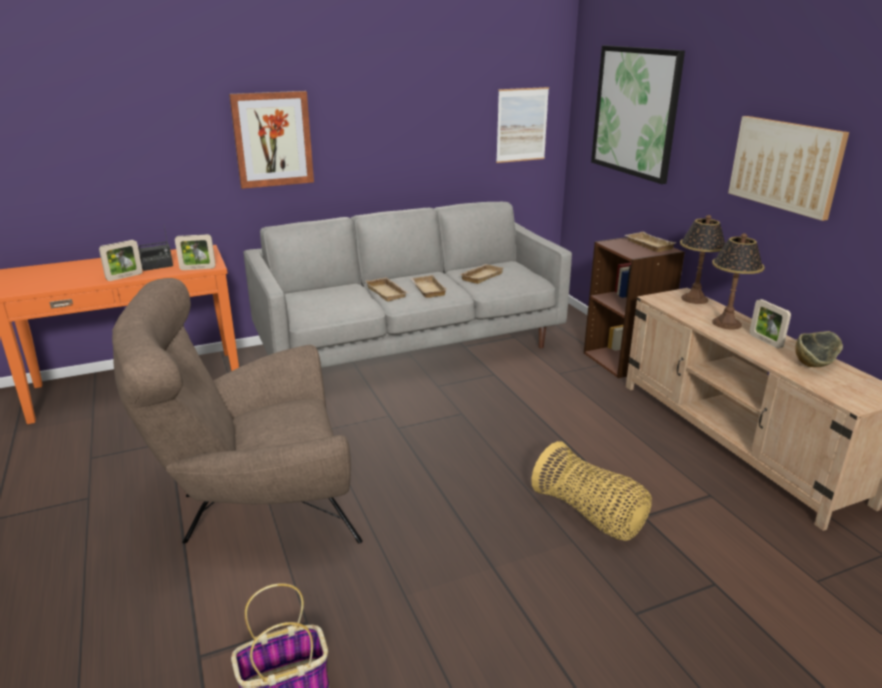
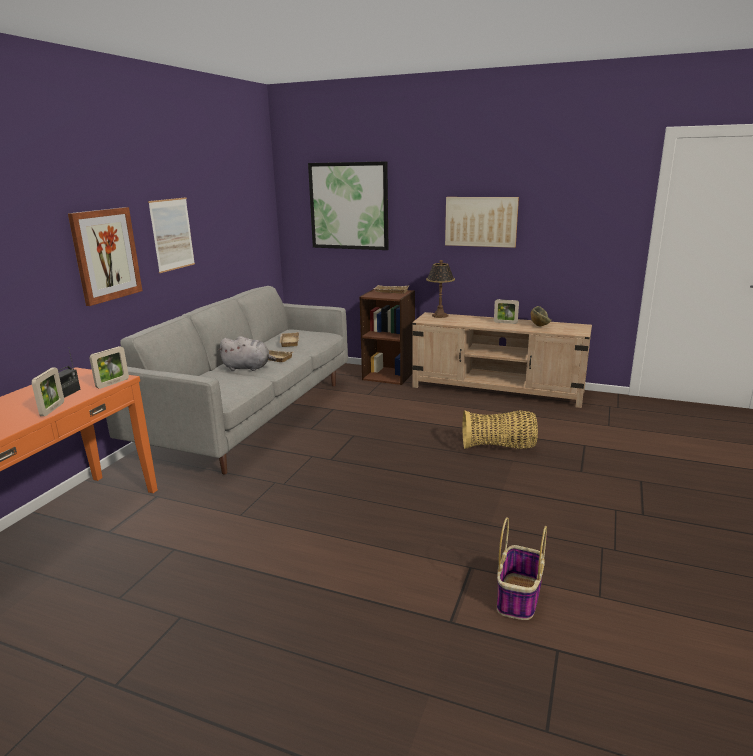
camera: 45 degrees left, 5 degrees down
brown armchair [112,278,363,544] -> none
beige tray [365,277,409,302] -> grey plush toy [218,336,276,371]
picture [496,87,549,163] -> picture moved to [148,197,195,273]
table lamp [712,233,765,329] -> none

